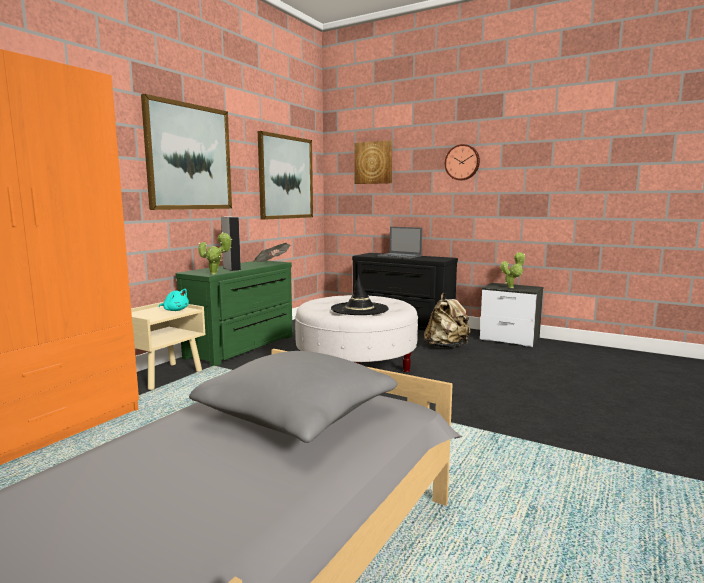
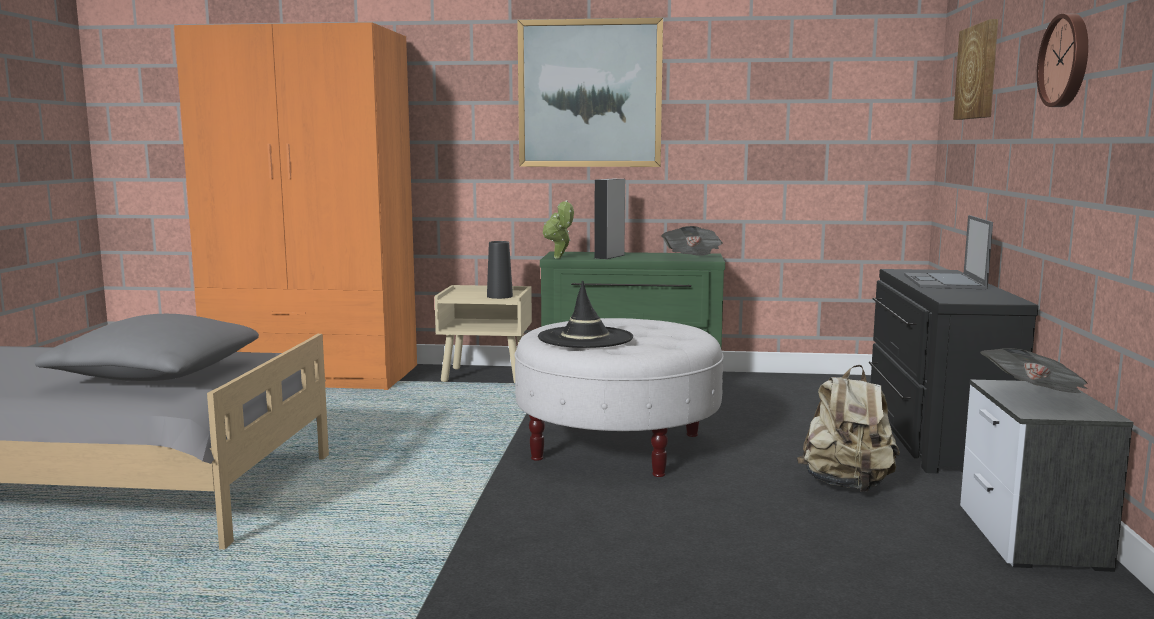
camera: 65 degrees right, 0 degrees up
turquoise plush toy [159,289,189,311] -> black vase [487,241,513,299]
picture [258,131,313,220] -> none
potted plant [501,252,525,288] -> newspaper [980,348,1088,393]

